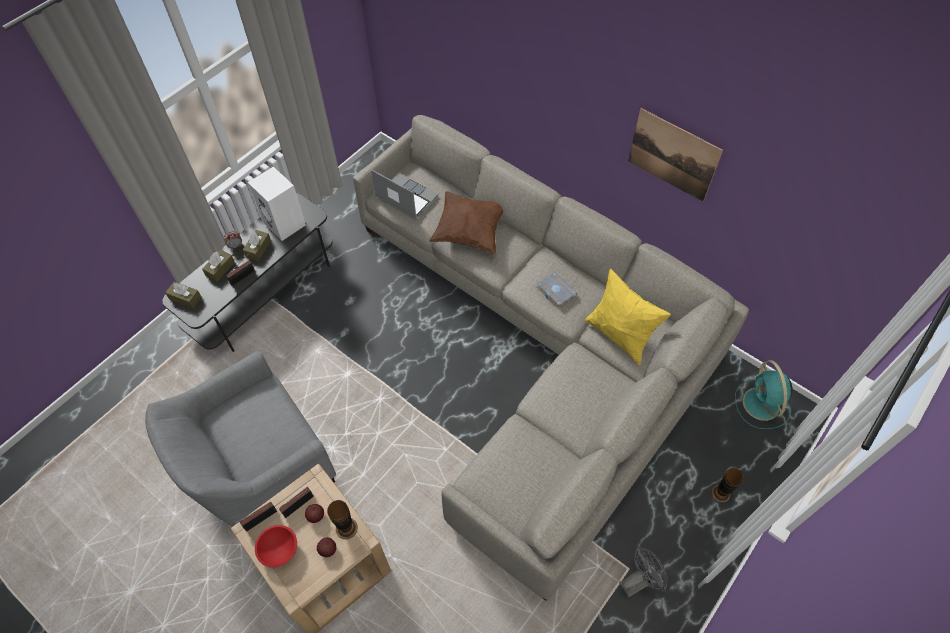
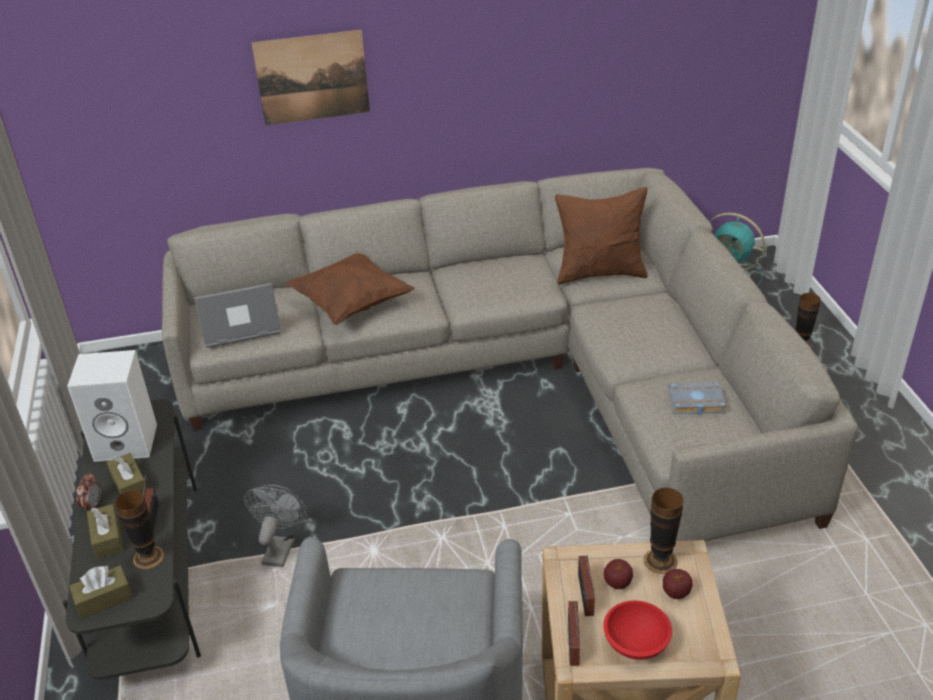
camera: 50 degrees left, 20 degrees down
grey book [537,272,577,308] -> grey book moved to [669,382,726,415]
yellow pillow [585,269,671,365] -> brown pillow [555,187,648,285]
grey fan [619,546,668,597] -> grey fan moved to [244,485,308,567]
picture [628,108,723,202] -> picture moved to [251,30,370,125]
none -> vase [115,490,164,569]

